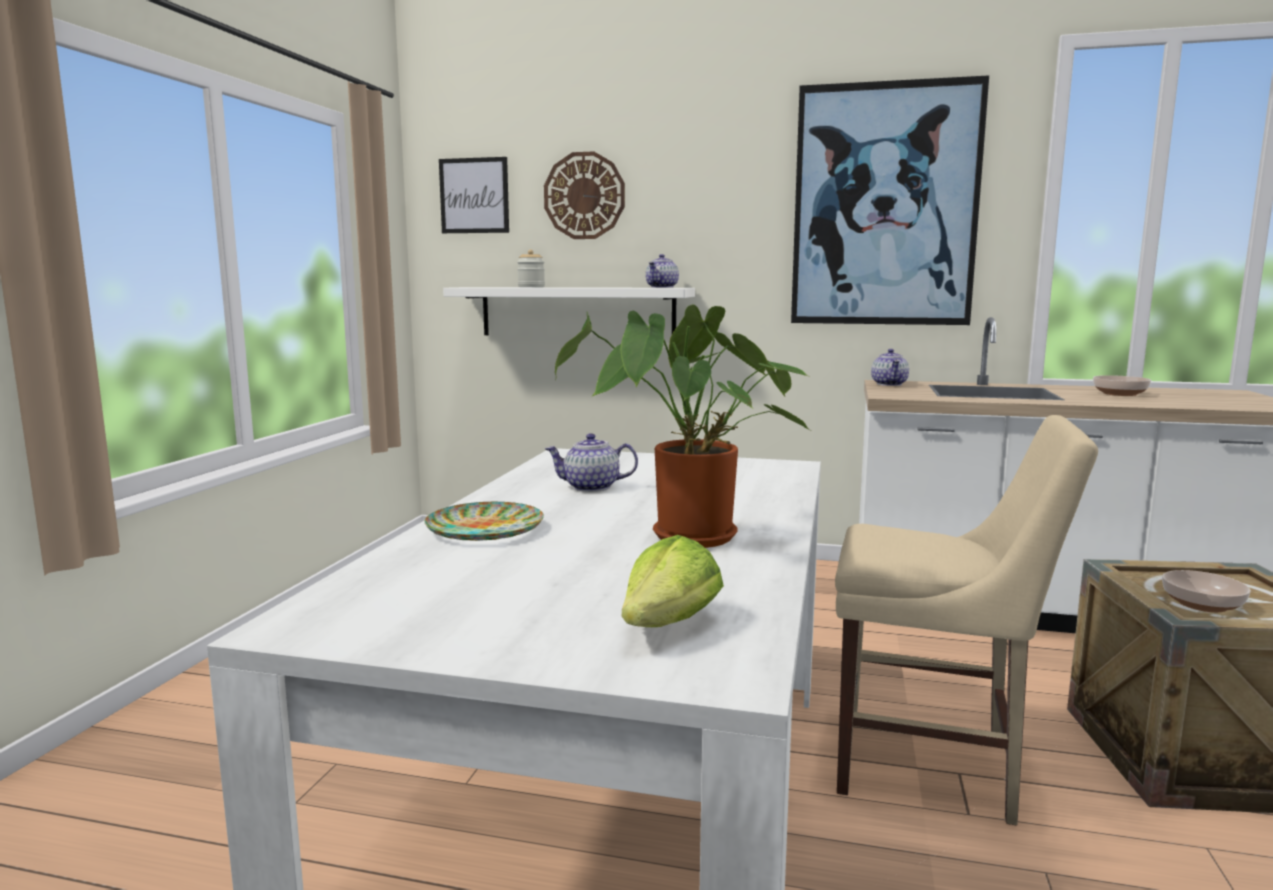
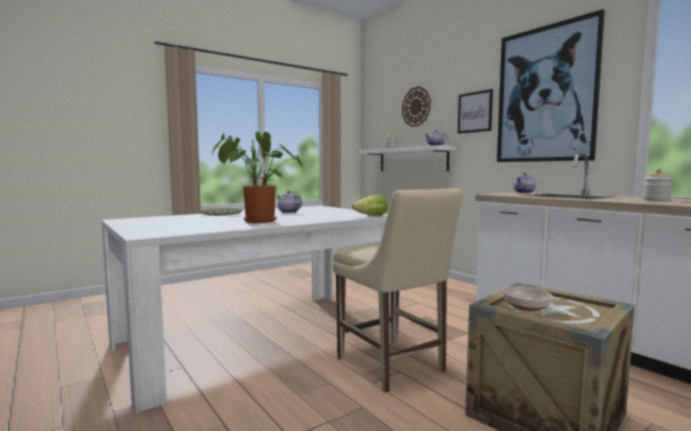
camera: 40 degrees right, 5 degrees down
picture [439,157,509,233] -> picture moved to [458,89,493,134]
lettuce [622,535,724,627] -> lettuce moved to [352,195,388,216]
bowl [1093,375,1151,396] -> jar [643,169,673,201]

